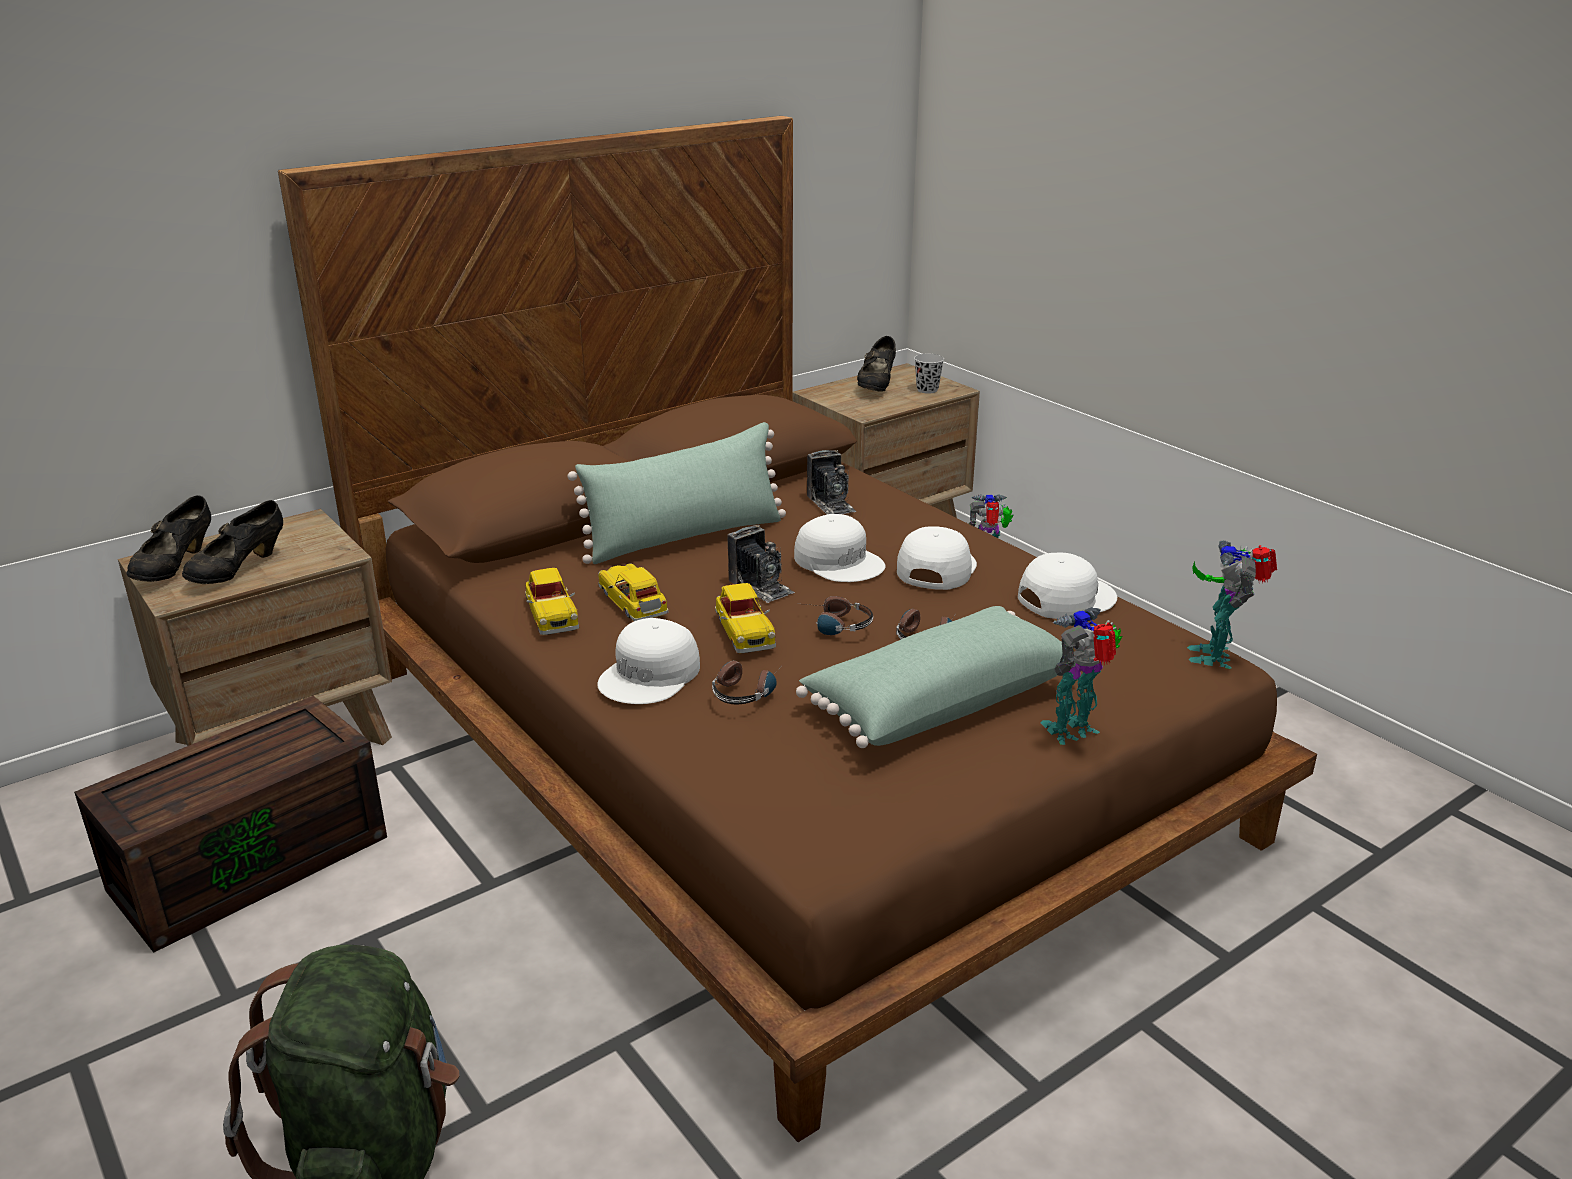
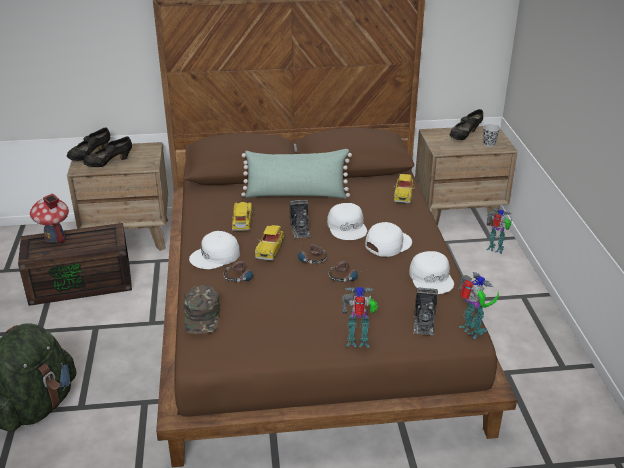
camera: 30 degrees right, 5 degrees up
toy car [525,568,579,635] -> toy car moved to [394,174,414,203]
green pillow [796,606,1064,748] -> none
camera [807,450,857,514] -> camera moved to [413,287,438,335]
white cap [1018,553,1117,619] -> white cap turned 75 degrees clockwise [409,251,454,294]
toy robot [1187,540,1277,669] -> toy robot turned 105 degrees clockwise [458,272,499,339]
none -> toy house [30,193,69,244]
none -> green cap [184,286,220,334]

